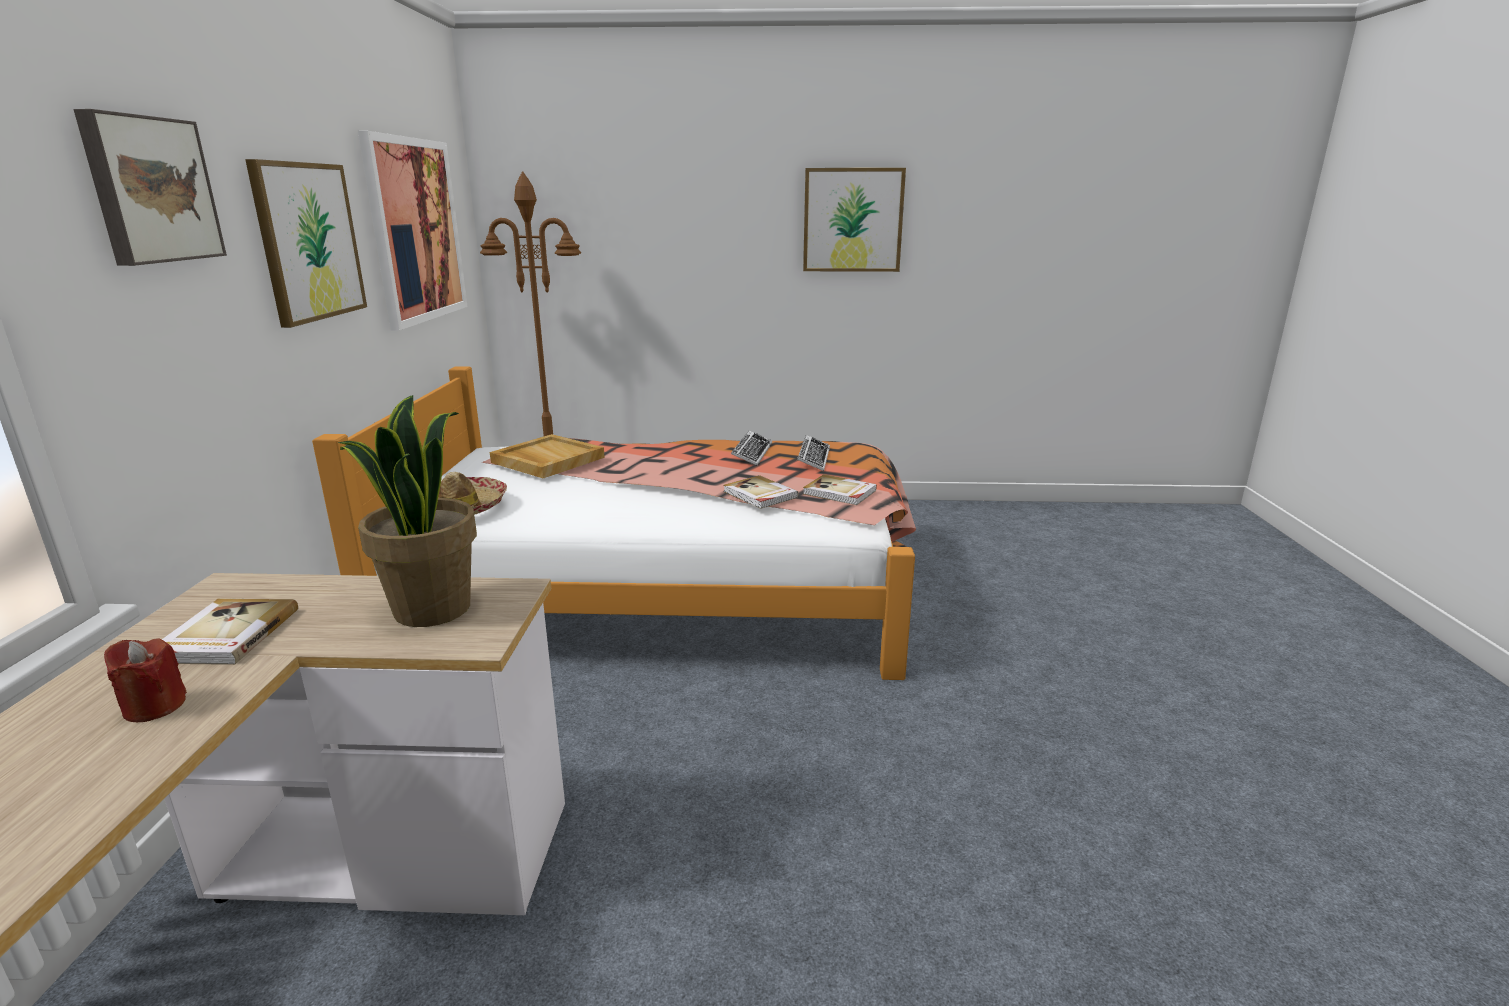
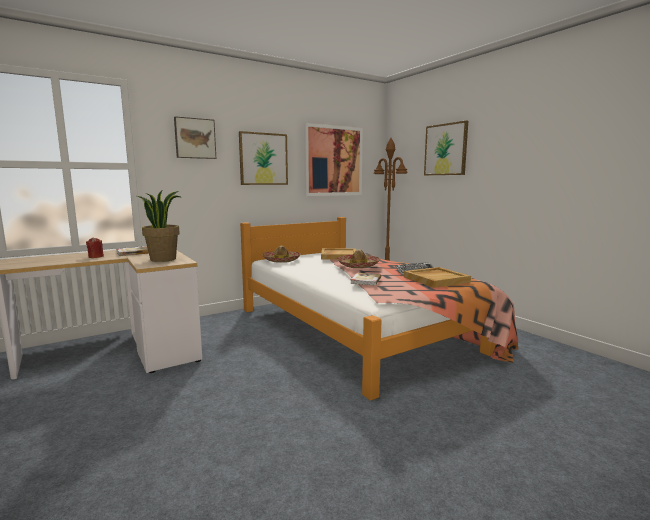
camera: 55 degrees right, 10 degrees down
keyboard [797,435,830,471] -> beige tray [404,267,471,288]
picture [803,168,906,272] -> picture moved to [424,121,468,175]
book [803,474,877,505] -> none
none -> hat [337,249,380,268]

